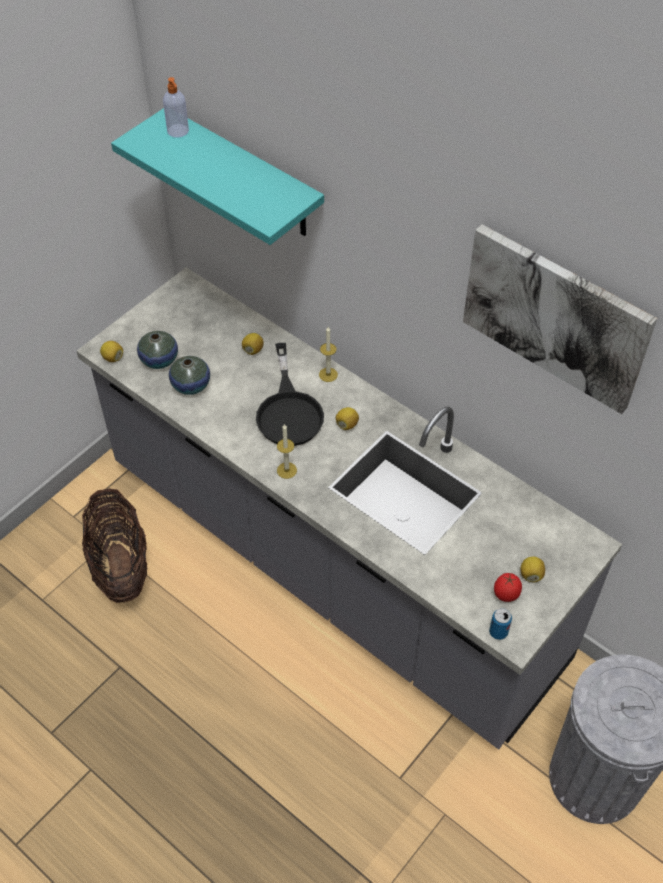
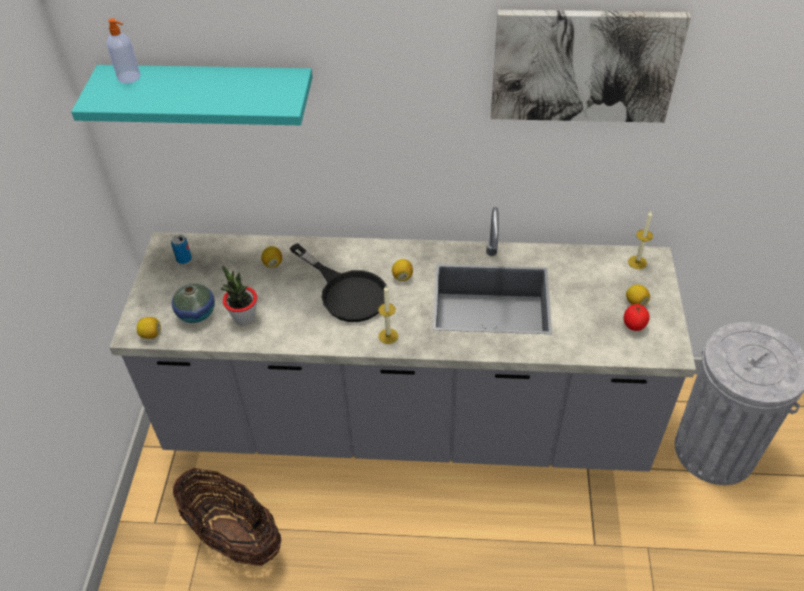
camera: 35 degrees left, 5 degrees down
vase [169,356,210,395] -> potted plant [220,266,257,326]
candle [319,327,338,382] -> candle moved to [628,212,653,269]
can [489,608,512,640] -> can moved to [171,235,192,264]

